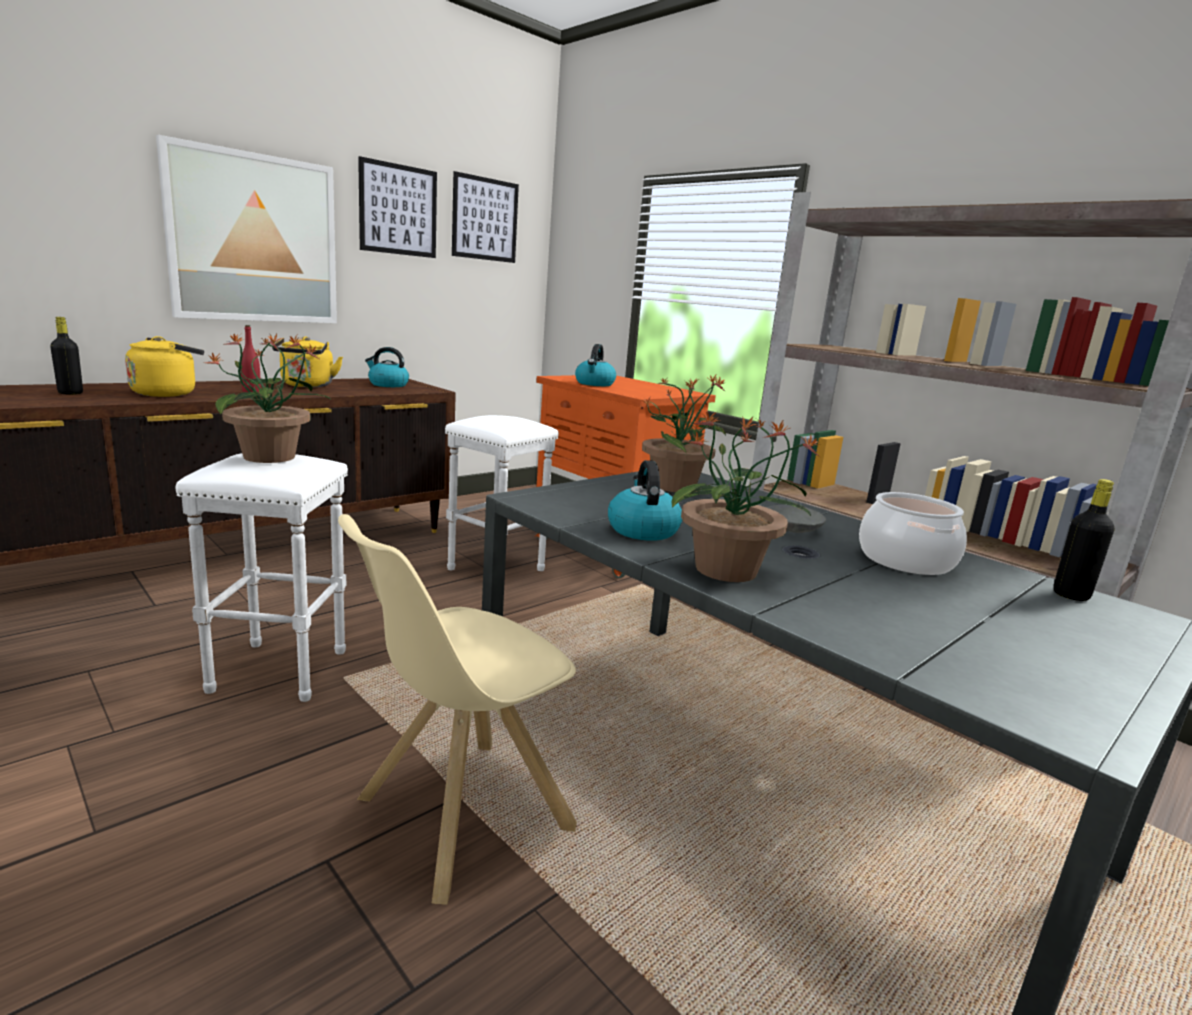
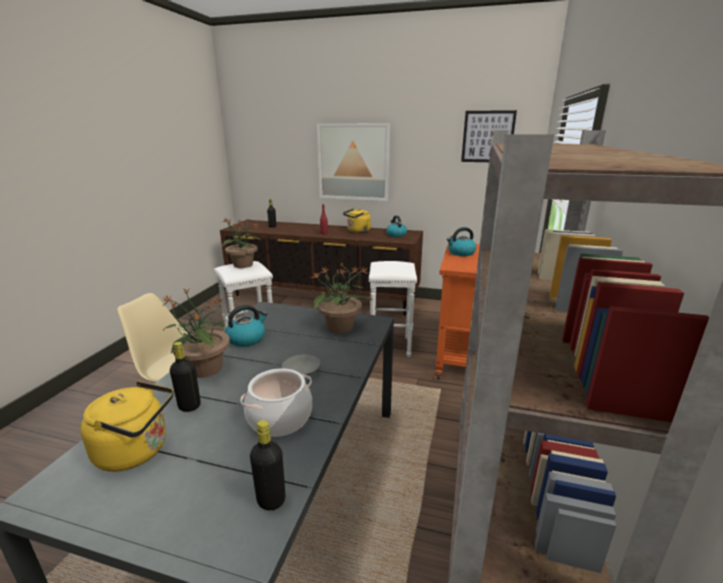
camera: 60 degrees right, 5 degrees up
yellow kettle [125,336,204,397] -> yellow kettle moved to [80,381,174,472]
picture [358,156,437,258] -> none
none -> black bottle [170,342,201,412]

